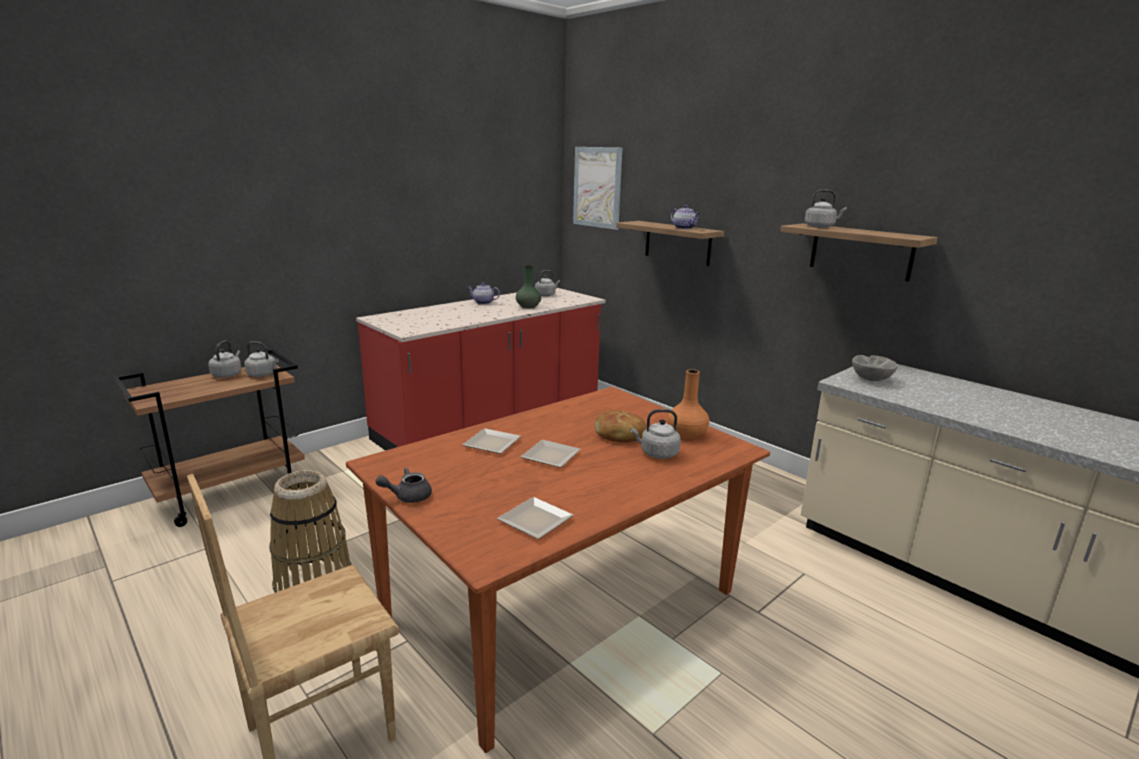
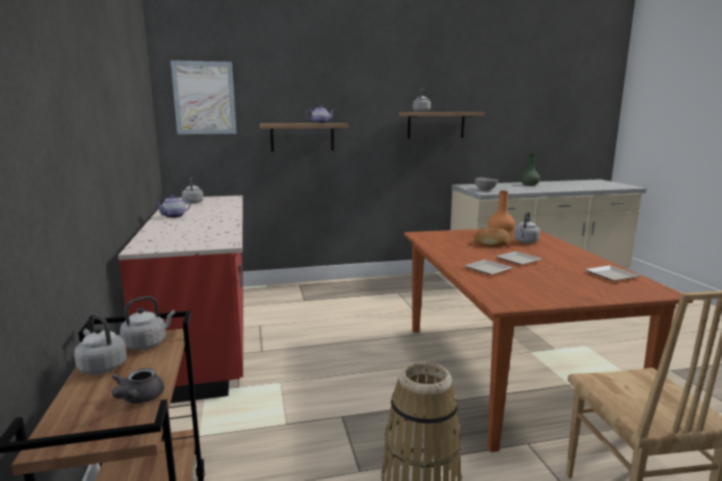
camera: 60 degrees left, 5 degrees down
grey teapot [375,467,432,503] -> grey teapot moved to [112,368,164,403]
green vase [516,264,541,308] -> green vase moved to [520,154,540,186]

